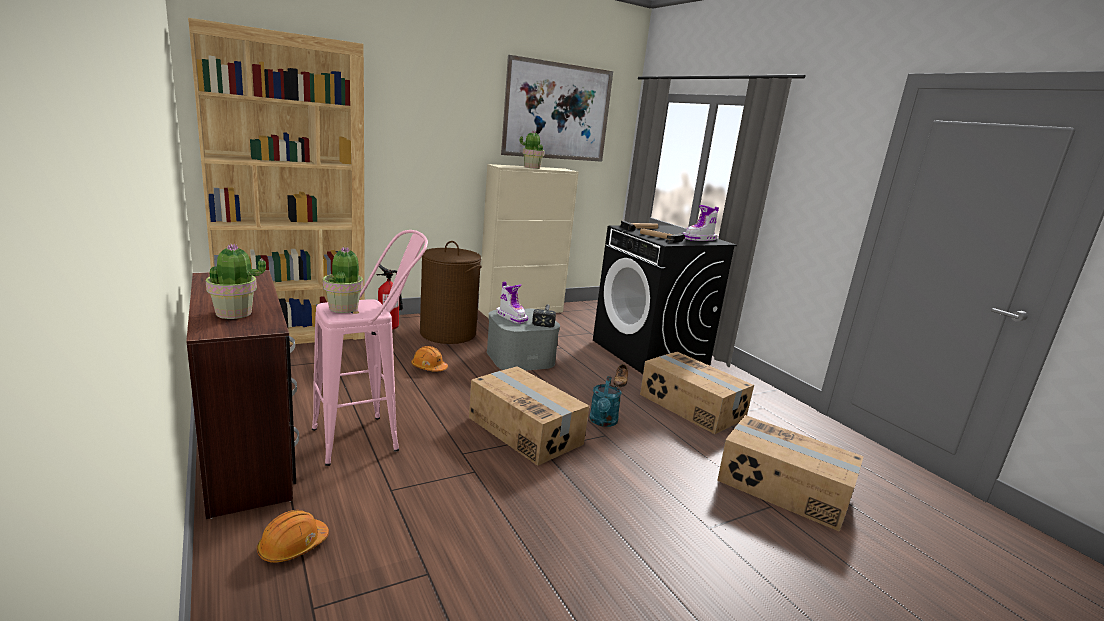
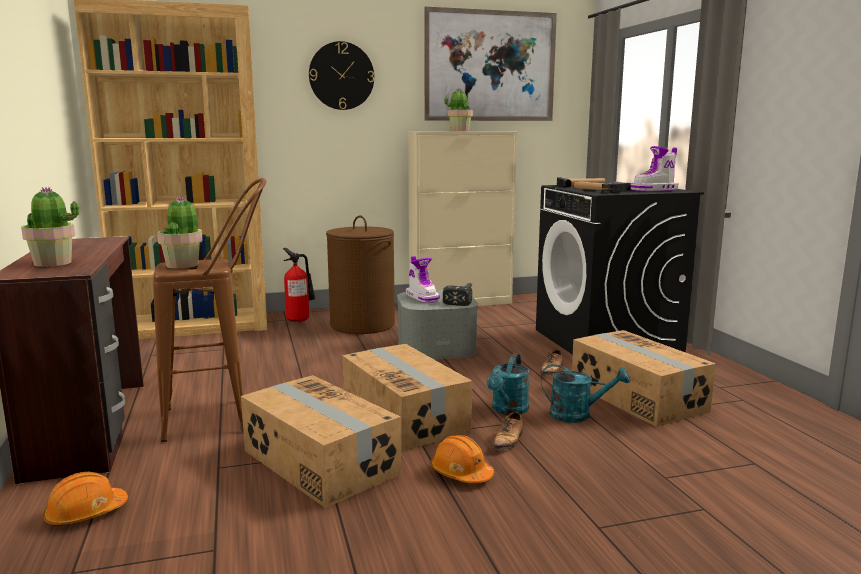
camera: 15 degrees right, 5 degrees down
pink stool [312,230,428,466] -> brown stool [153,178,266,442]
orange hard hat [411,346,448,372] -> orange hard hat moved to [431,435,494,483]
cardboard box [717,415,864,532] -> cardboard box moved to [241,375,401,508]
none -> wall clock [309,41,374,110]
none -> shoe [492,412,523,450]
none -> turquoise watering can [541,364,630,423]

